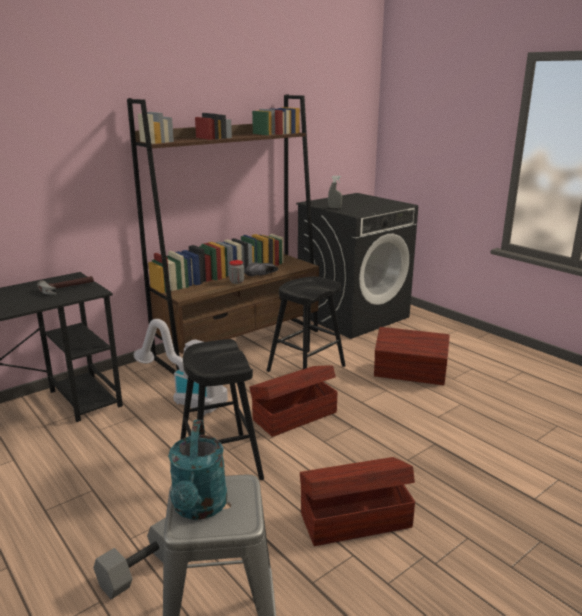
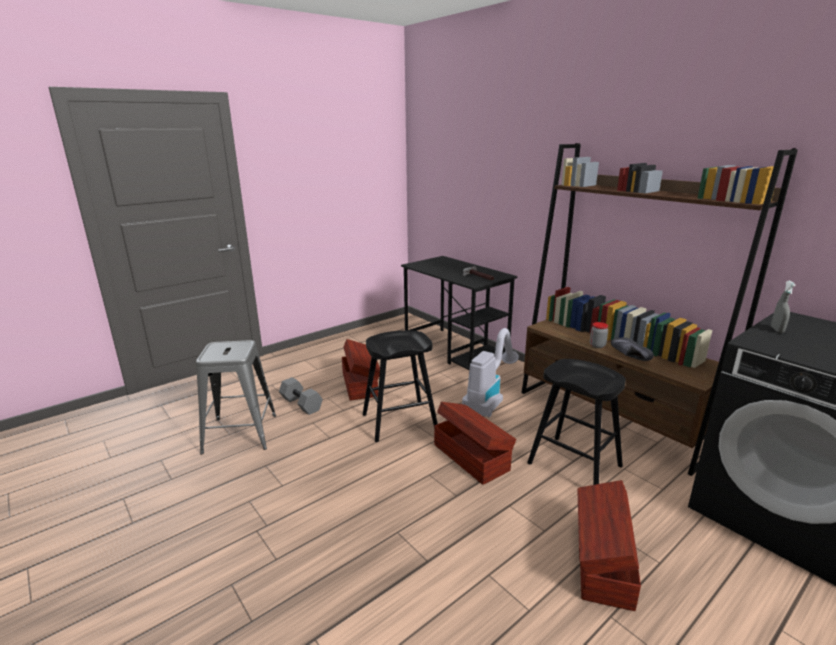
camera: 90 degrees right, 0 degrees up
turquoise watering can [168,420,227,520] -> none
brown storage box [300,457,415,546] -> brown storage box moved to [342,339,380,400]

